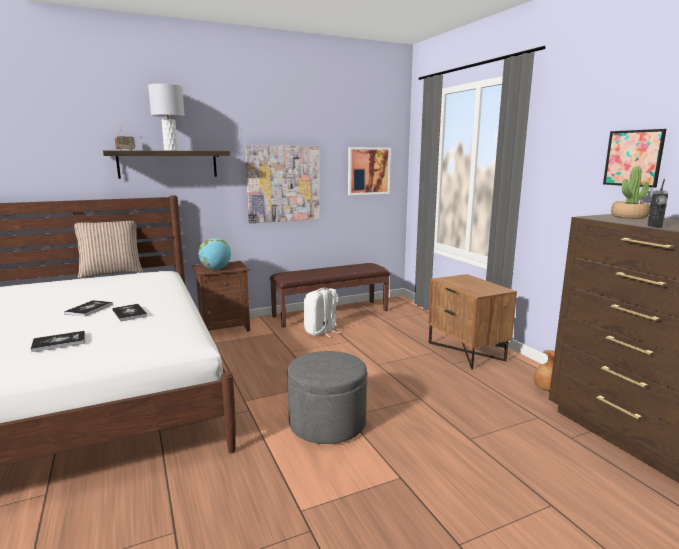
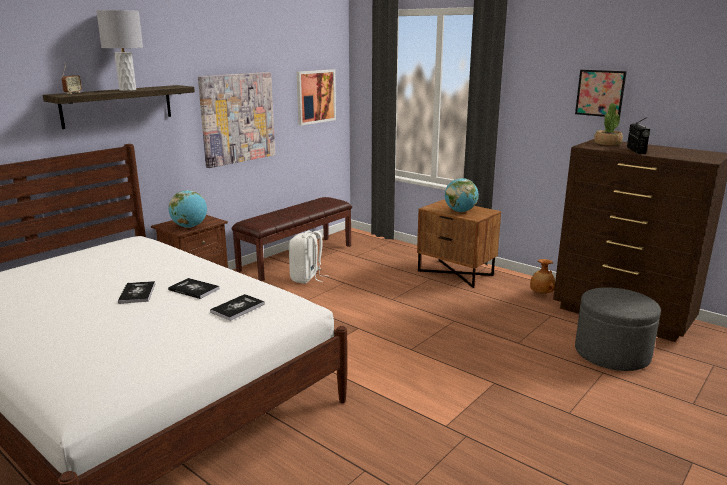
camera: 25 degrees left, 5 degrees up
book [31,331,85,352] -> book moved to [210,294,265,321]
pillow [74,221,143,279] -> none
grey ottoman [287,351,367,444] -> grey ottoman moved to [575,287,661,371]
none -> globe [445,178,478,212]

